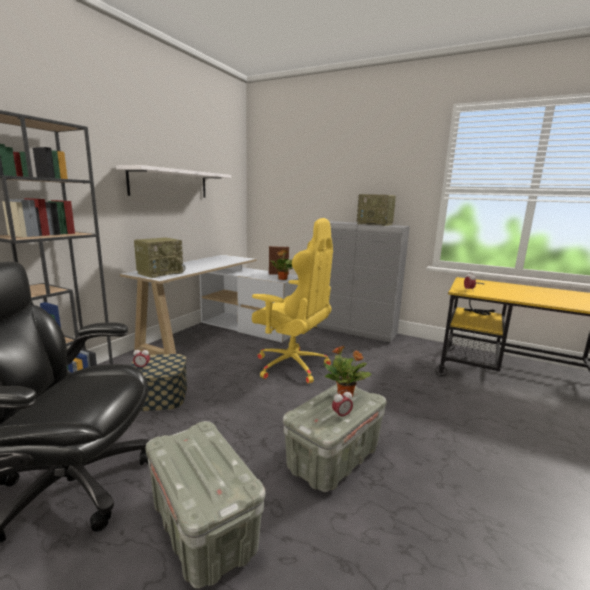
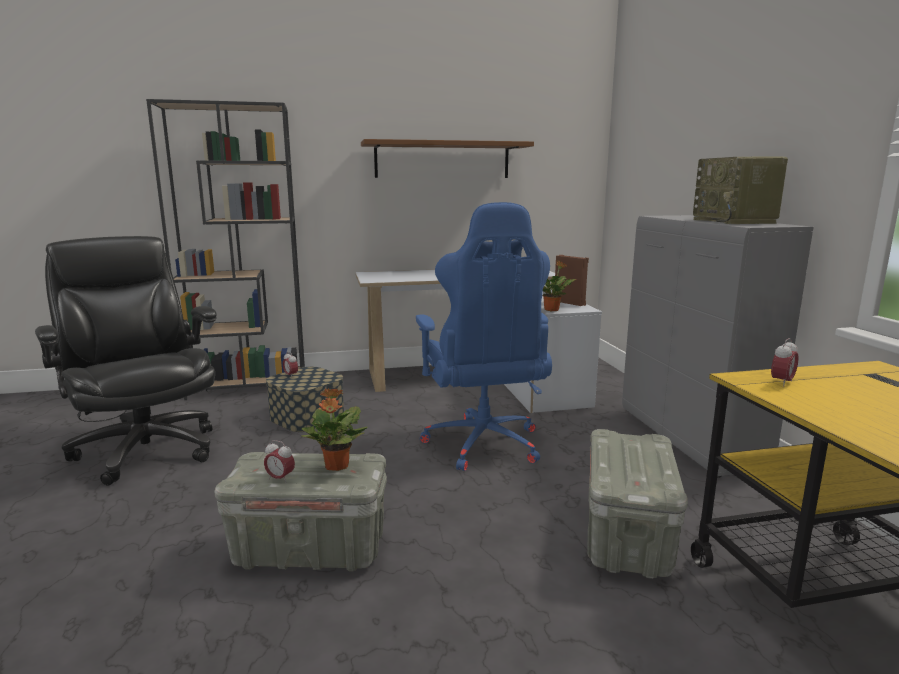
camera: 50 degrees right, 0 degrees up
white shelf [116,165,231,197] -> brown shelf [361,139,534,178]
radio [134,237,185,278] -> none
grey storage box [145,421,265,589] -> grey storage box moved to [587,429,688,579]
yellow office chair [252,218,333,383] -> blue office chair [416,202,552,471]

